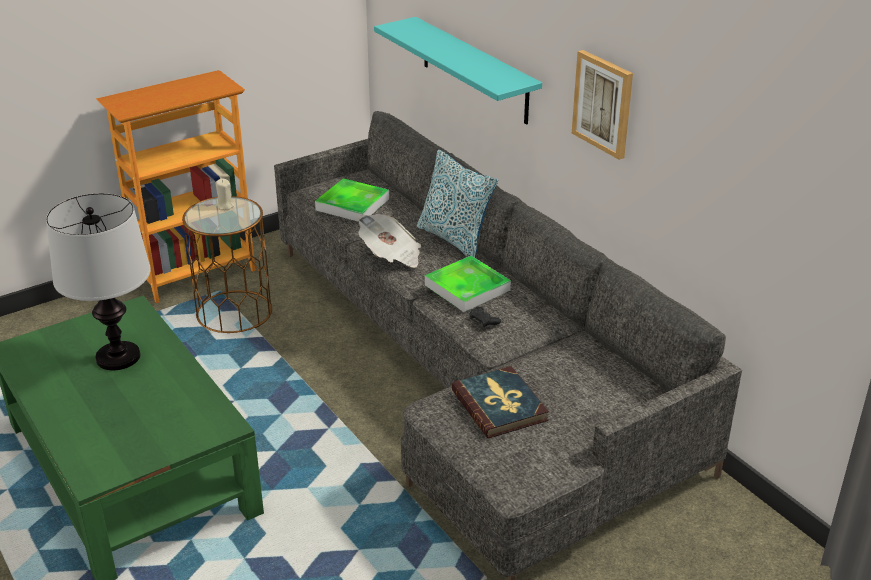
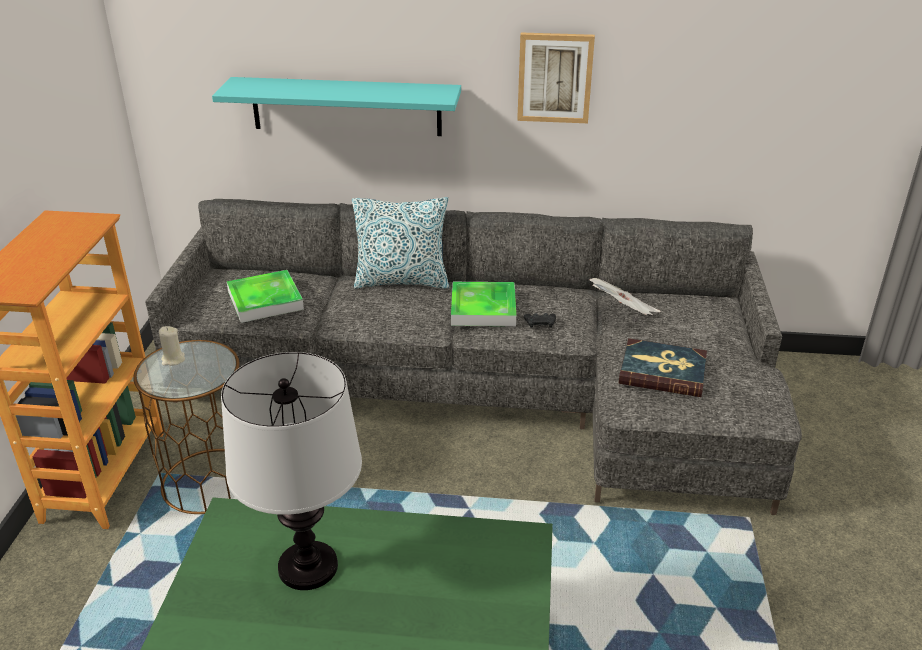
camera: 50 degrees left, 0 degrees up
newspaper [358,214,421,268] -> newspaper moved to [590,278,661,315]

